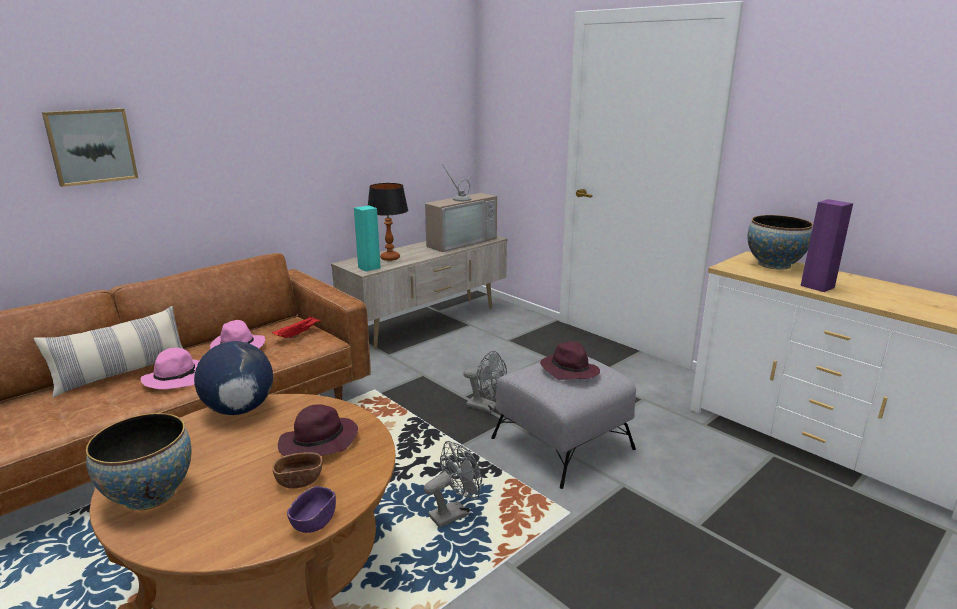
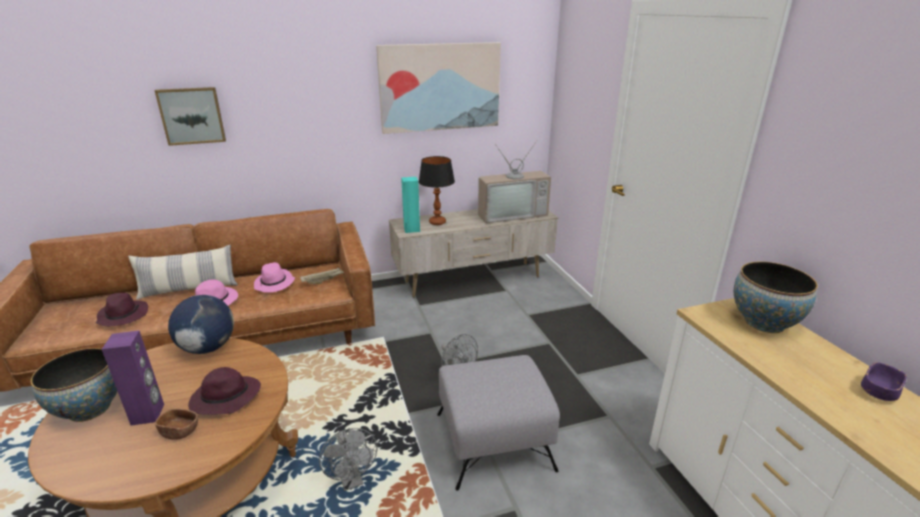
camera: 25 degrees right, 5 degrees up
red tray [272,316,322,339] -> beige tray [300,267,344,284]
purple bowl [287,486,336,533] -> purple bowl moved to [861,362,907,401]
grey fan [424,441,482,528] -> grey fan turned 75 degrees clockwise [319,428,377,491]
purple hat [540,341,600,380] -> purple hat moved to [96,293,148,326]
purple speaker [800,199,853,292] -> purple speaker moved to [102,330,164,426]
none -> picture [376,42,501,134]

